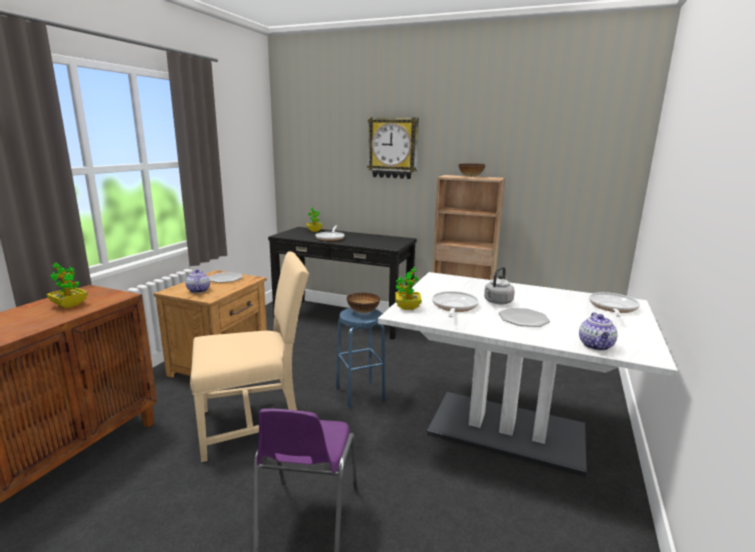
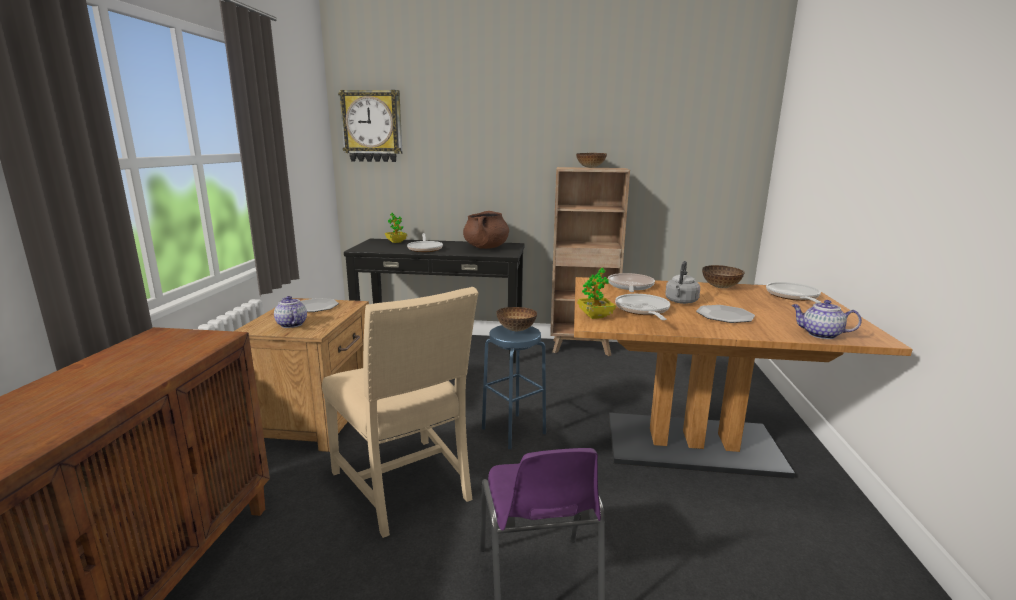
camera: 15 degrees left, 0 degrees up
potted plant [47,263,88,308] -> none
beige chair [190,251,309,462] -> beige chair turned 90 degrees clockwise [322,287,478,538]
wall clock [367,117,419,179] -> wall clock moved to [338,90,403,162]
white dining table [378,272,678,477] -> brown dining table [574,277,913,479]
teapot [579,312,618,351] -> teapot turned 120 degrees clockwise [792,300,862,339]
none -> brown cooking pot [463,211,509,249]
none -> frying pan [608,273,655,292]
none -> bowl [702,265,745,288]

